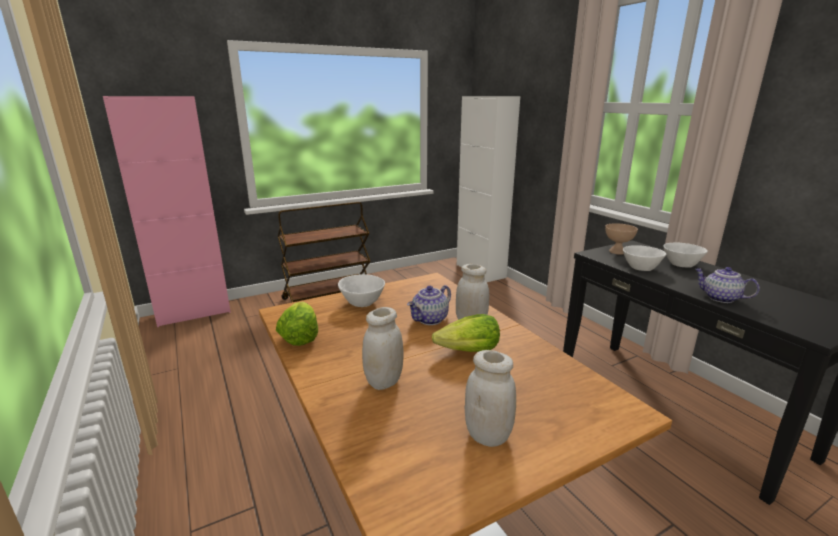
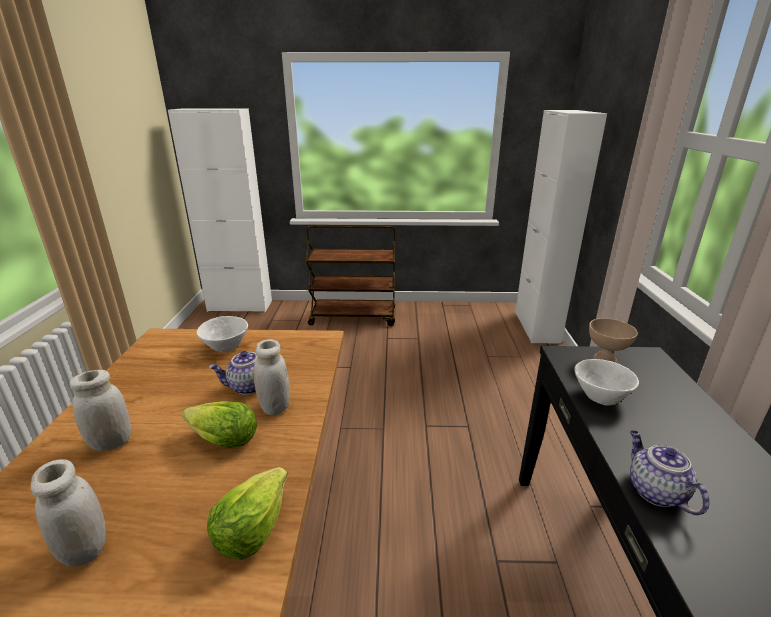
camera: 30 degrees right, 5 degrees up
pink cabinet [103,96,231,327] -> white cabinet [168,109,272,312]
lettuce [276,301,318,346] -> lettuce moved to [207,467,288,560]
white bowl [663,243,708,268] -> none

